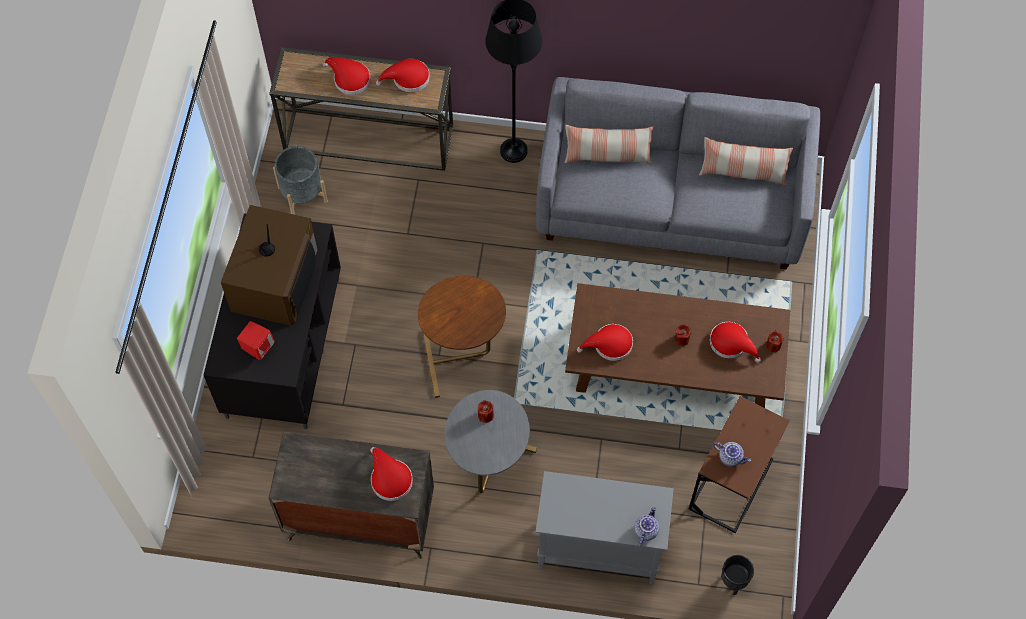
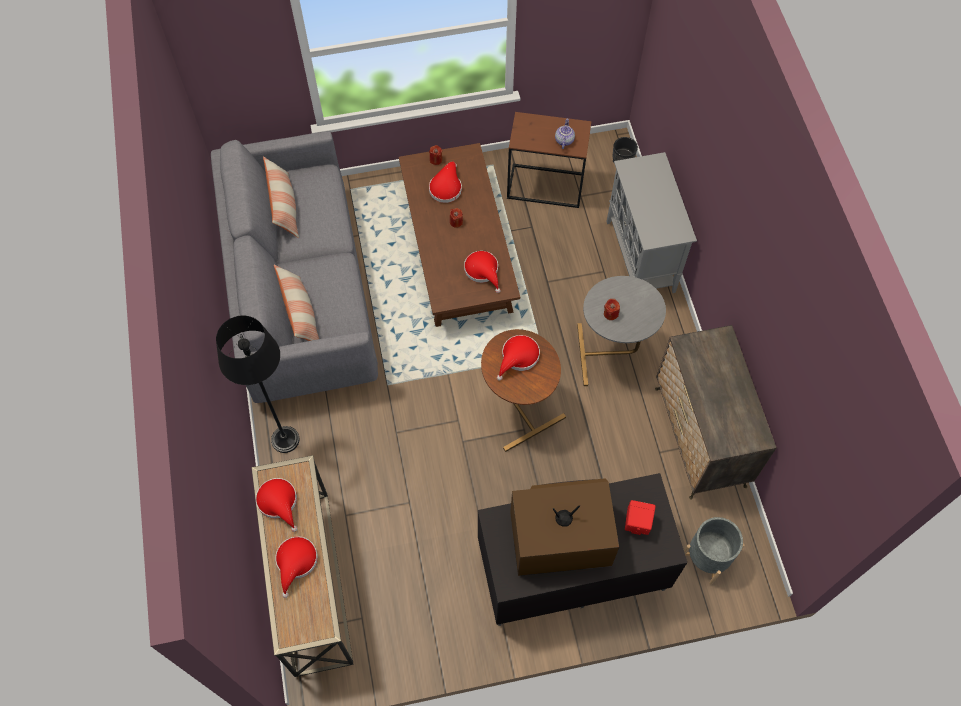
camera: 110 degrees left, 0 degrees up
grey planter [273,146,328,215] -> grey planter moved to [684,517,745,585]
red hat [370,447,413,501] -> red hat moved to [497,335,540,381]
teapot [634,506,659,546] -> none

